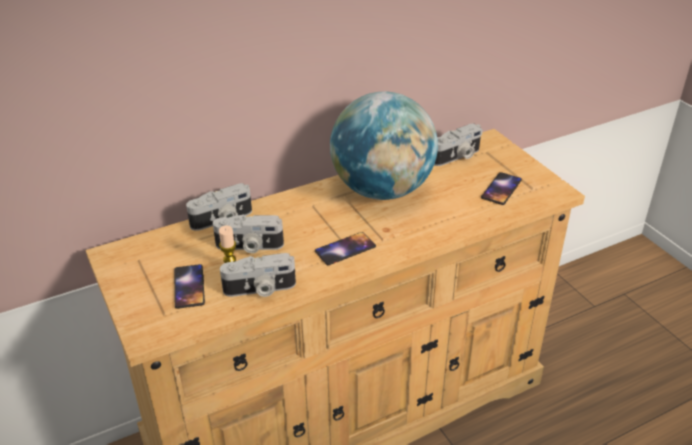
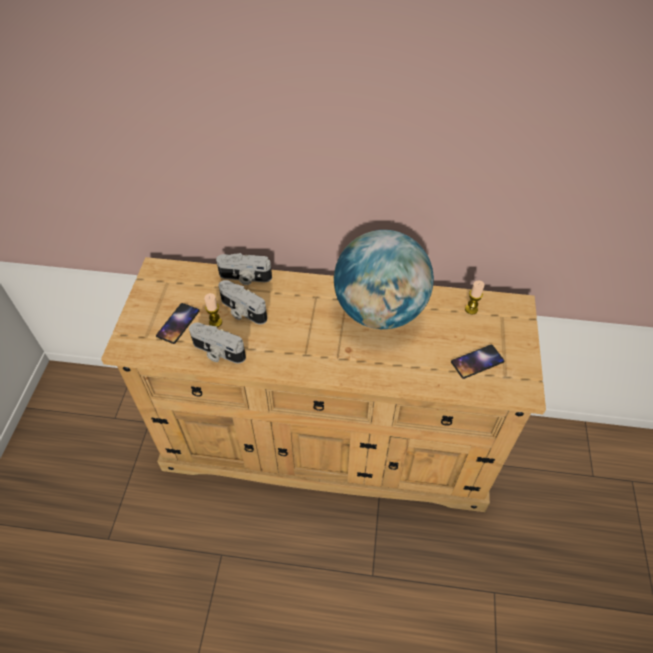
camera: 35 degrees right, 15 degrees up
phone [315,232,376,265] -> none
camera [434,123,483,166] -> candle [465,280,485,315]

